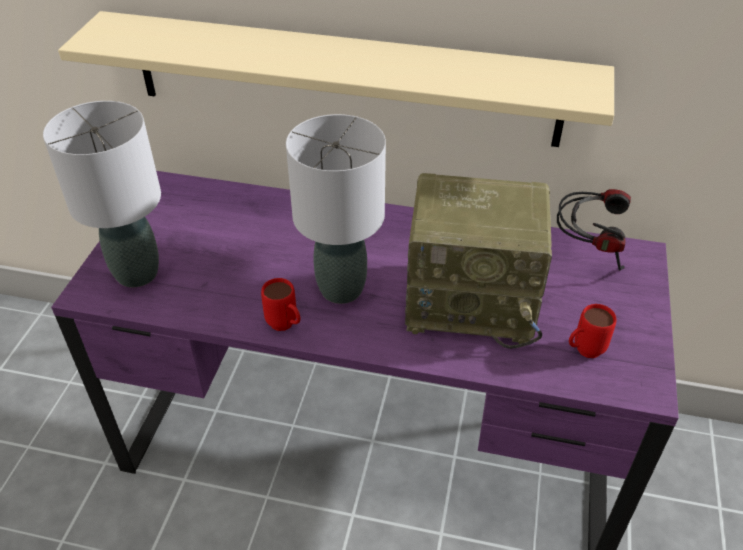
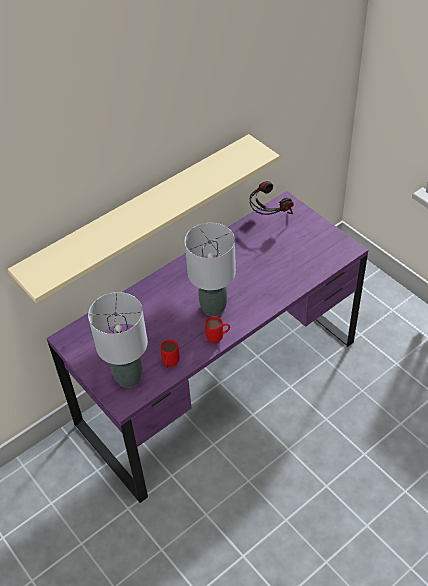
camera: 50 degrees left, 5 degrees up
radio [405,173,552,349] -> none
red mug [569,304,616,358] -> red mug moved to [160,339,180,368]

